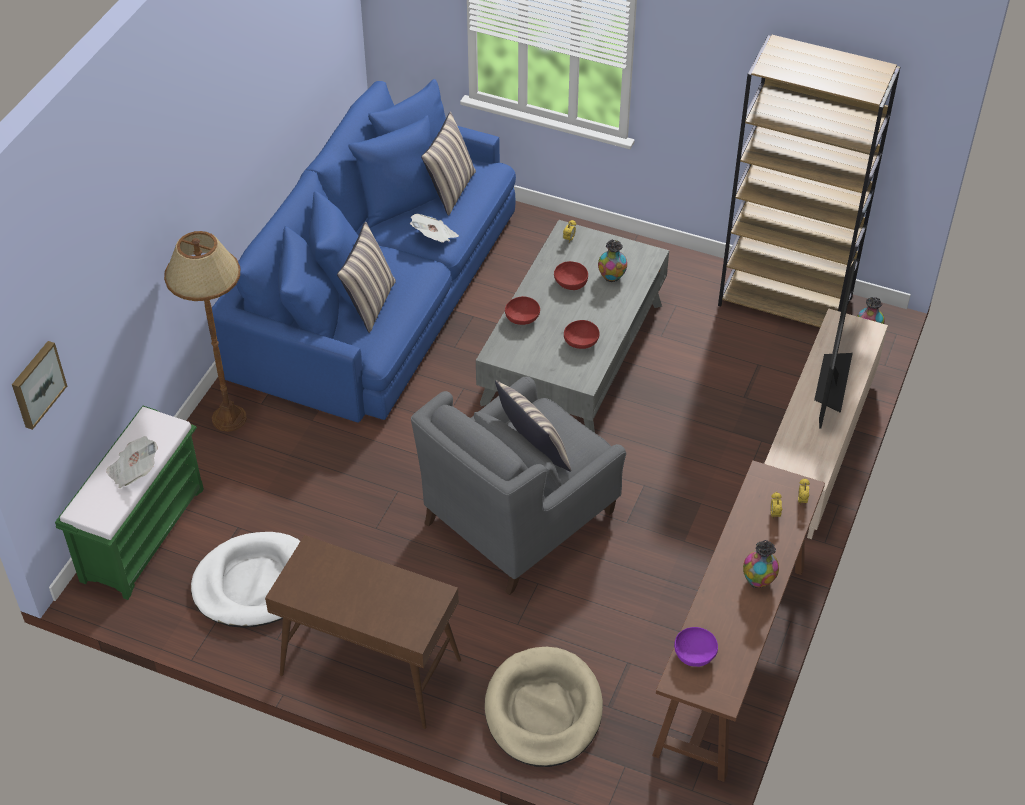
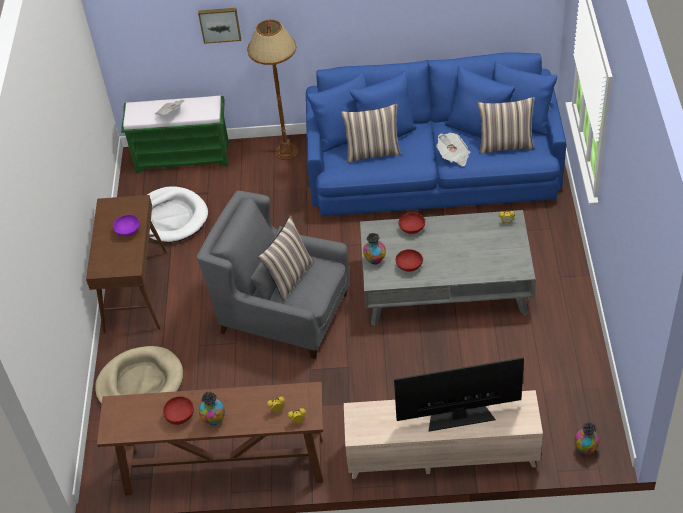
camera: 70 degrees right, 0 degrees up
picture [12,341,67,430] -> picture moved to [198,8,241,44]
red bowl [554,261,588,290] -> red bowl moved to [163,396,194,425]
vase [598,239,627,282] -> vase moved to [363,233,386,265]
purple bowl [674,627,718,667] -> purple bowl moved to [113,215,140,236]
brown bookcase [718,35,900,327] -> none

